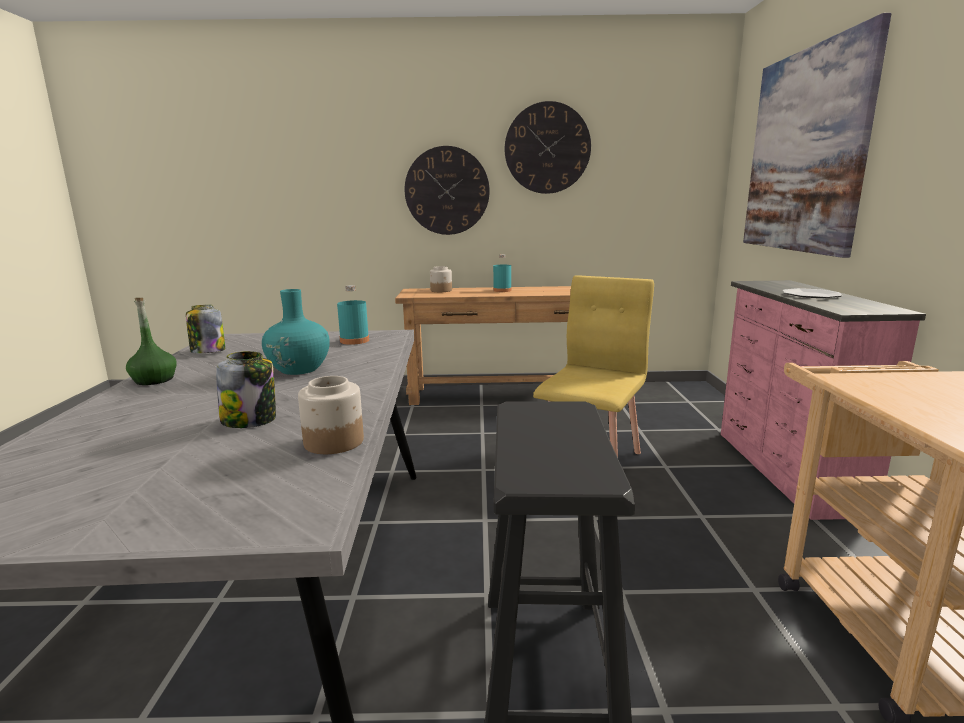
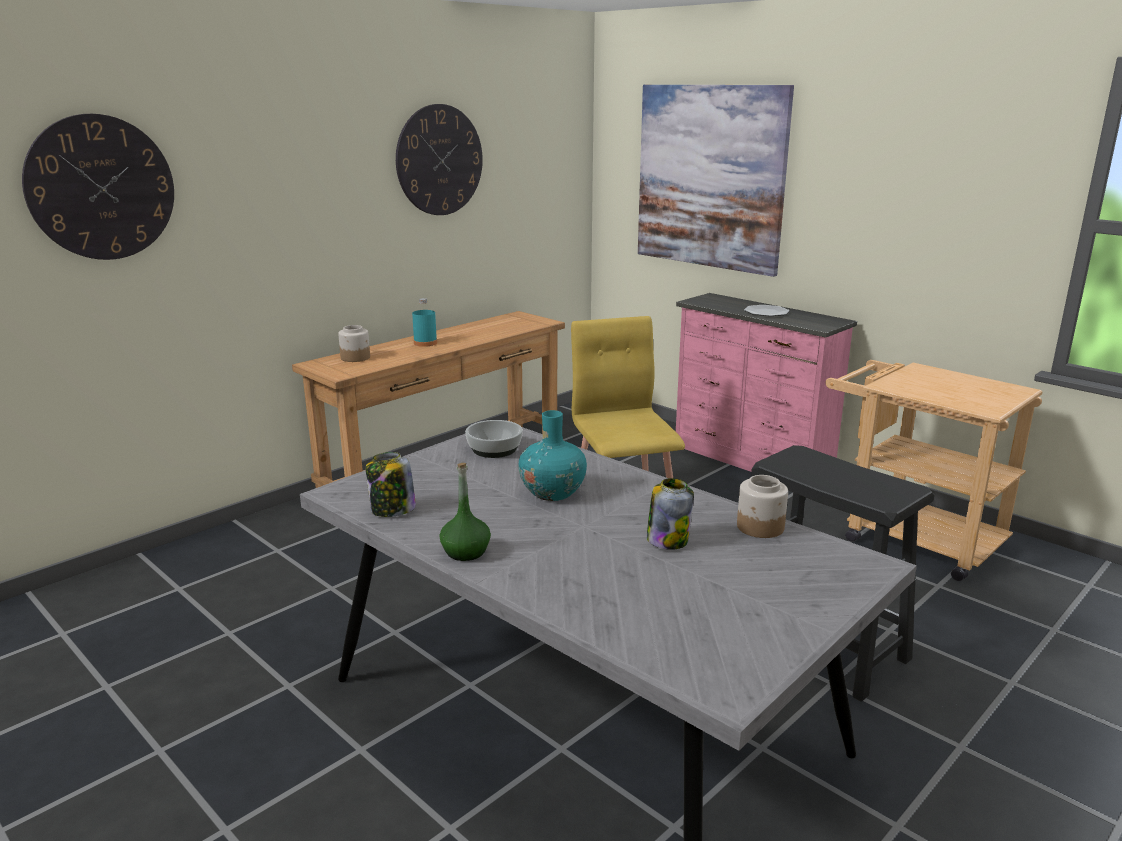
camera: 45 degrees left, 5 degrees up
turquoise bottle [337,285,369,345] -> bowl [465,420,523,458]
wall clock [404,146,490,235] -> wall clock moved to [22,114,174,260]

